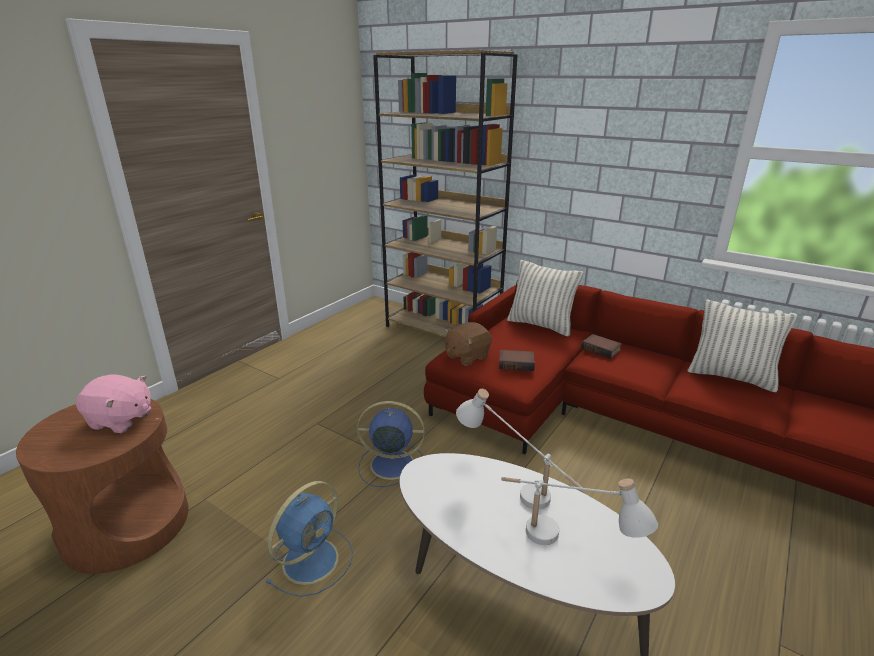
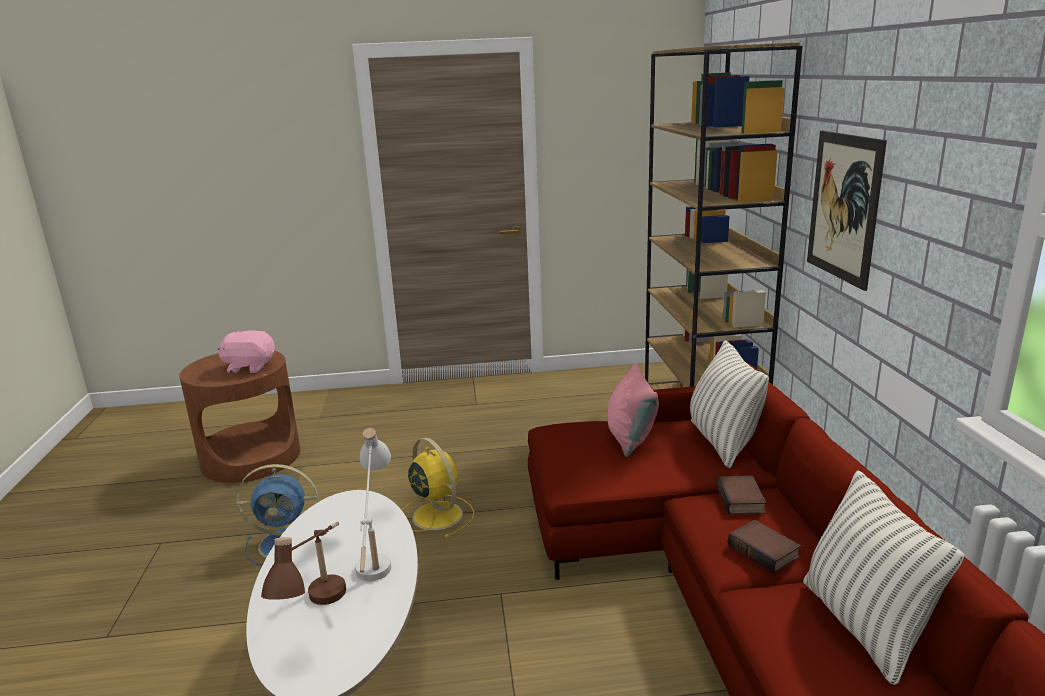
camera: 50 degrees right, 5 degrees down
pink plush toy [76,374,152,433] -> pink plush toy turned 120 degrees clockwise [218,330,275,373]
blue fan [357,401,425,487] -> yellow fan [402,437,474,538]
brown plush toy [445,322,492,366] -> none
book [499,350,535,371] -> book moved to [728,520,801,573]
white table lamp [501,477,658,545] -> brown table lamp [261,521,346,605]
none -> pink pillow [607,362,659,457]
none -> picture [807,130,887,291]

